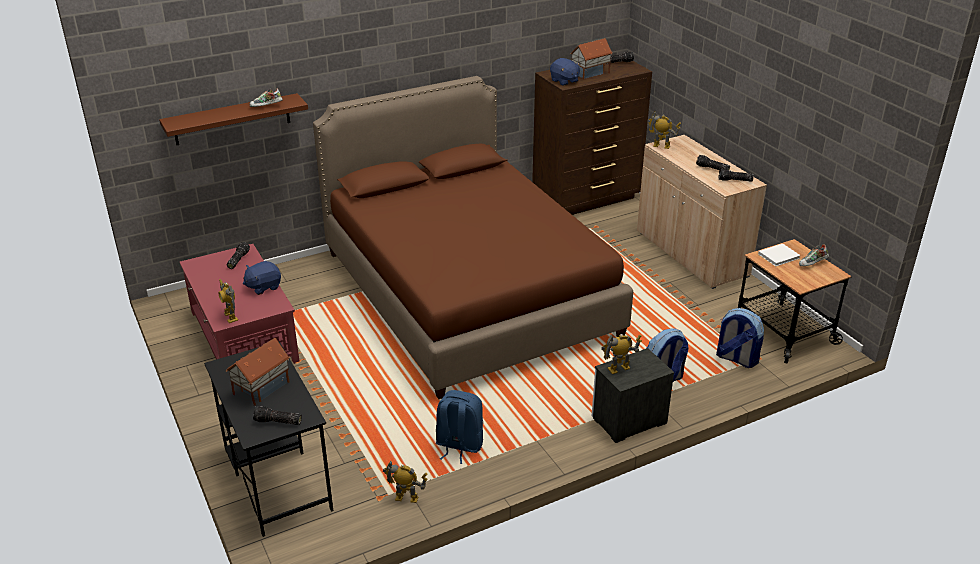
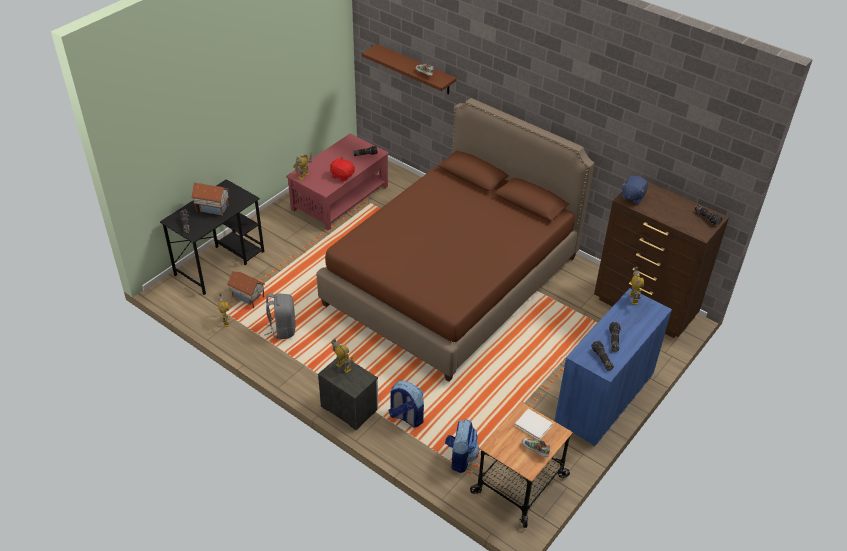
camera: 65 degrees right, 10 degrees up
blue plush toy [243,261,281,295] -> red plush toy [330,157,355,182]
blue backpack [436,390,483,464] -> grey backpack [264,293,296,339]
toy house [570,38,613,79] -> toy house moved to [227,271,265,308]
beige cabinet [637,135,767,289] -> blue cabinet [555,288,672,447]

